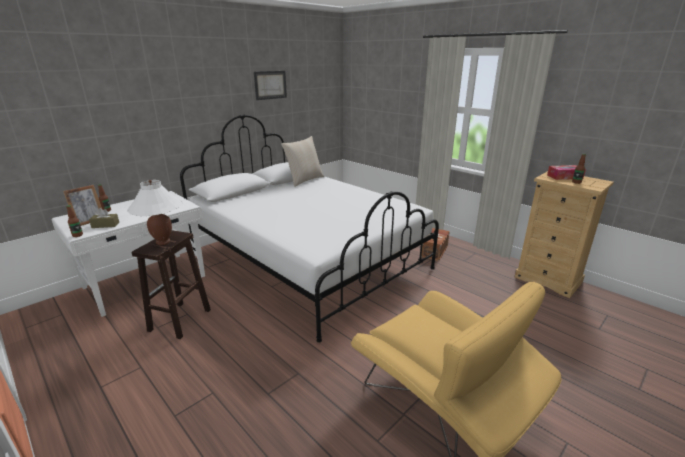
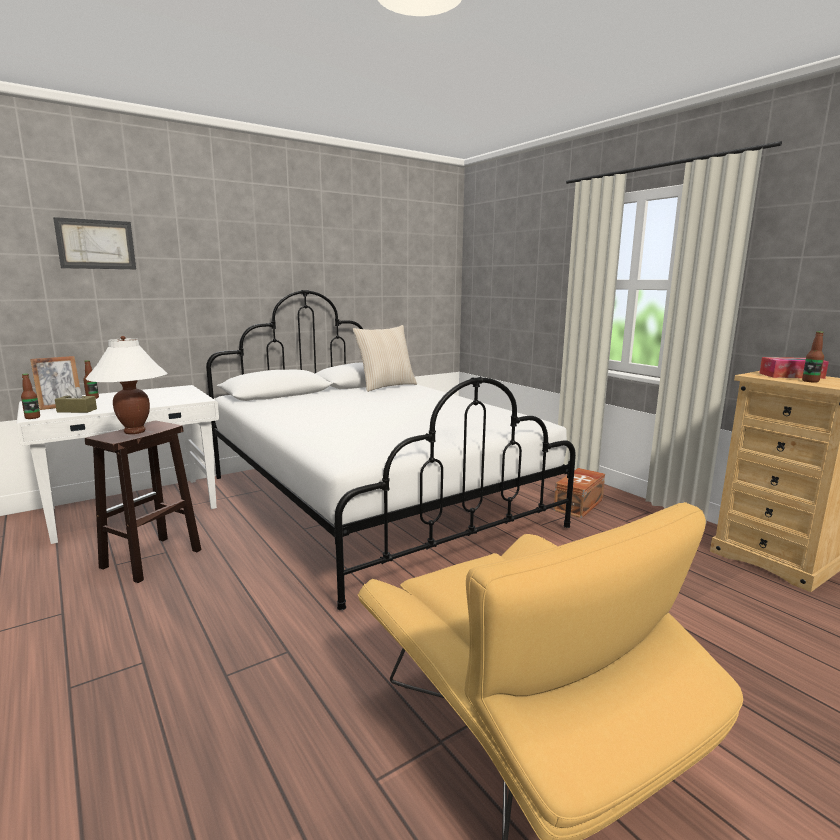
camera: 10 degrees right, 10 degrees down
picture [254,71,287,100] -> picture moved to [53,217,136,269]

